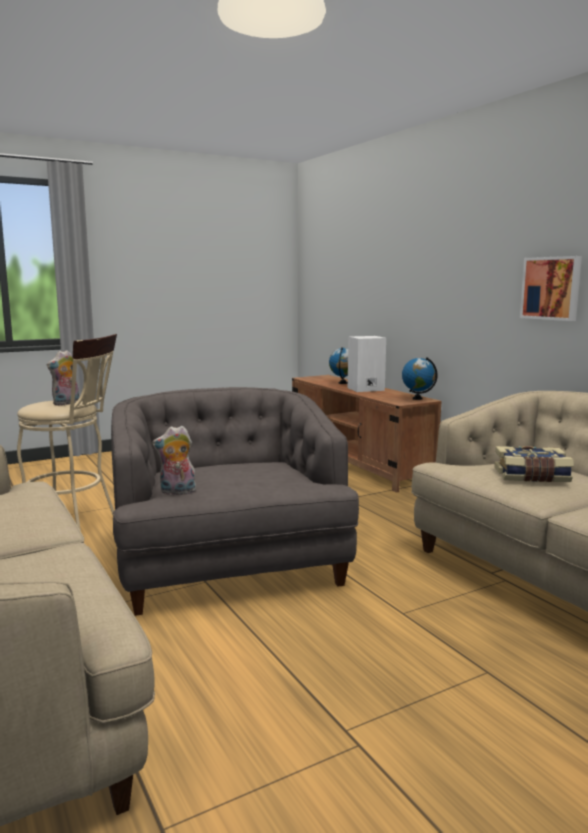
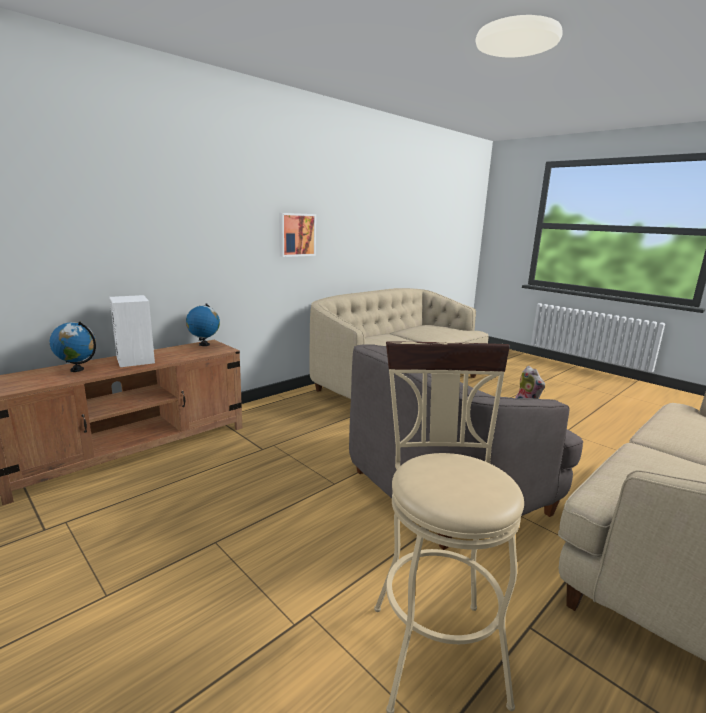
camera: 105 degrees left, 5 degrees up
plush toy [47,350,79,406] -> none
book [494,446,574,482] -> none

